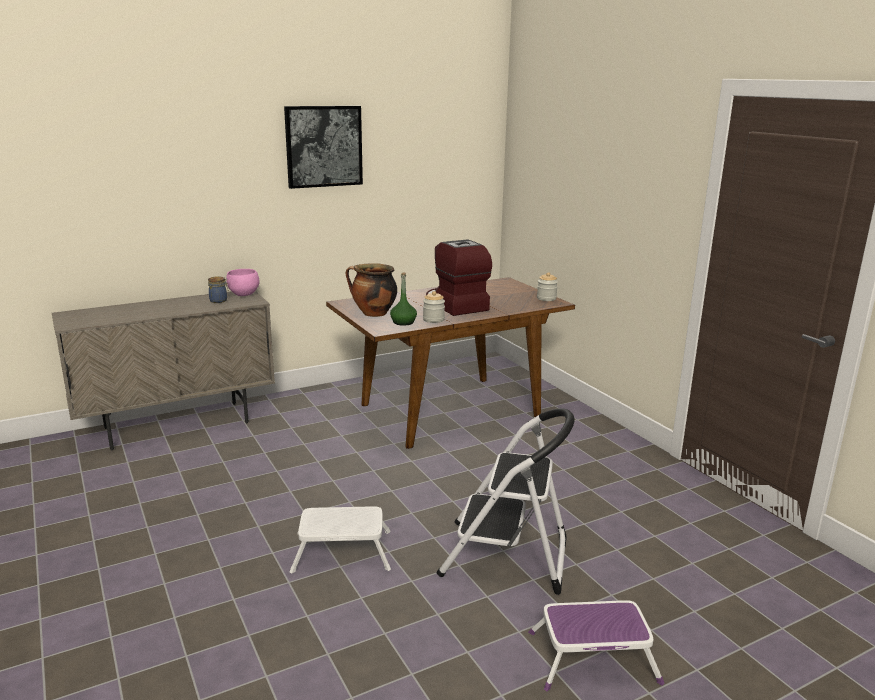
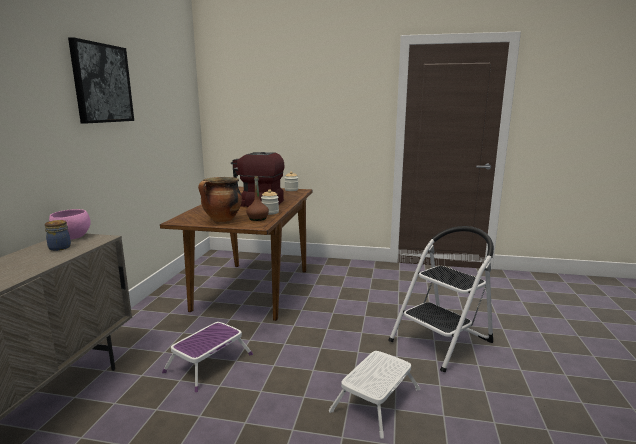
camera: 50 degrees left, 5 degrees down
green bottle [390,272,417,326] -> brown bottle [246,176,269,221]
purple step ladder [528,600,664,691] -> purple step ladder moved to [162,322,253,392]

